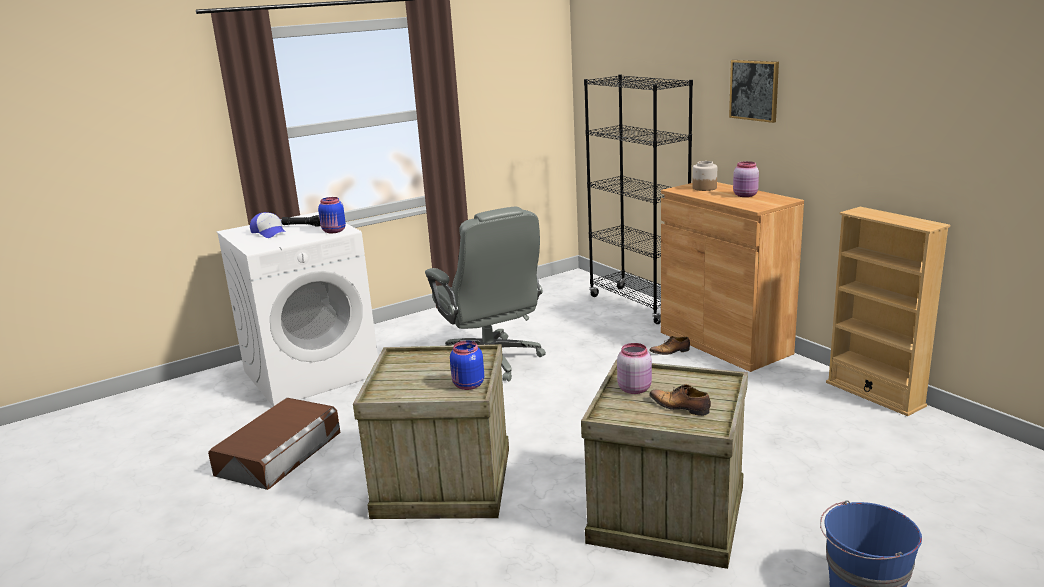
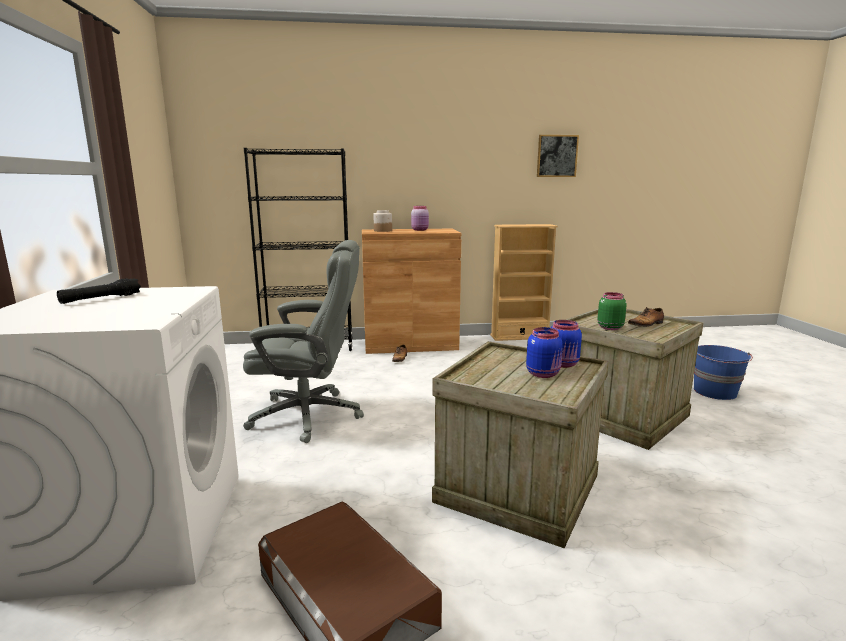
camera: 65 degrees left, 5 degrees down
cap [250,212,286,238] -> none
blue jar [318,197,346,233] -> blue jar moved to [526,327,563,378]
pink jar [617,343,652,394] -> green jar [597,292,627,330]
picture [729,60,779,123] -> picture moved to [537,135,579,177]

